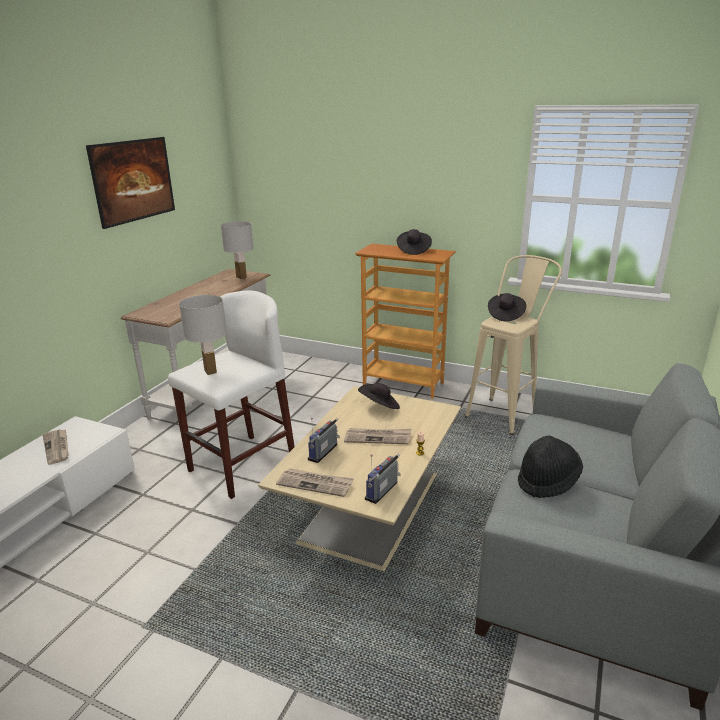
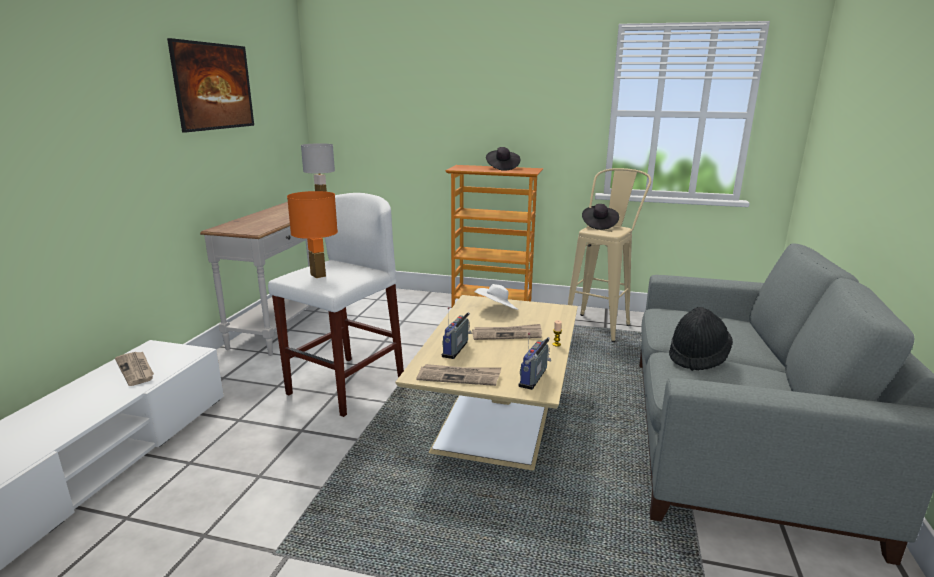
camera: 10 degrees left, 5 degrees down
white table lamp [179,295,227,375] -> orange table lamp [287,191,338,278]
black hat [358,383,400,409] -> white hat [475,284,518,310]

